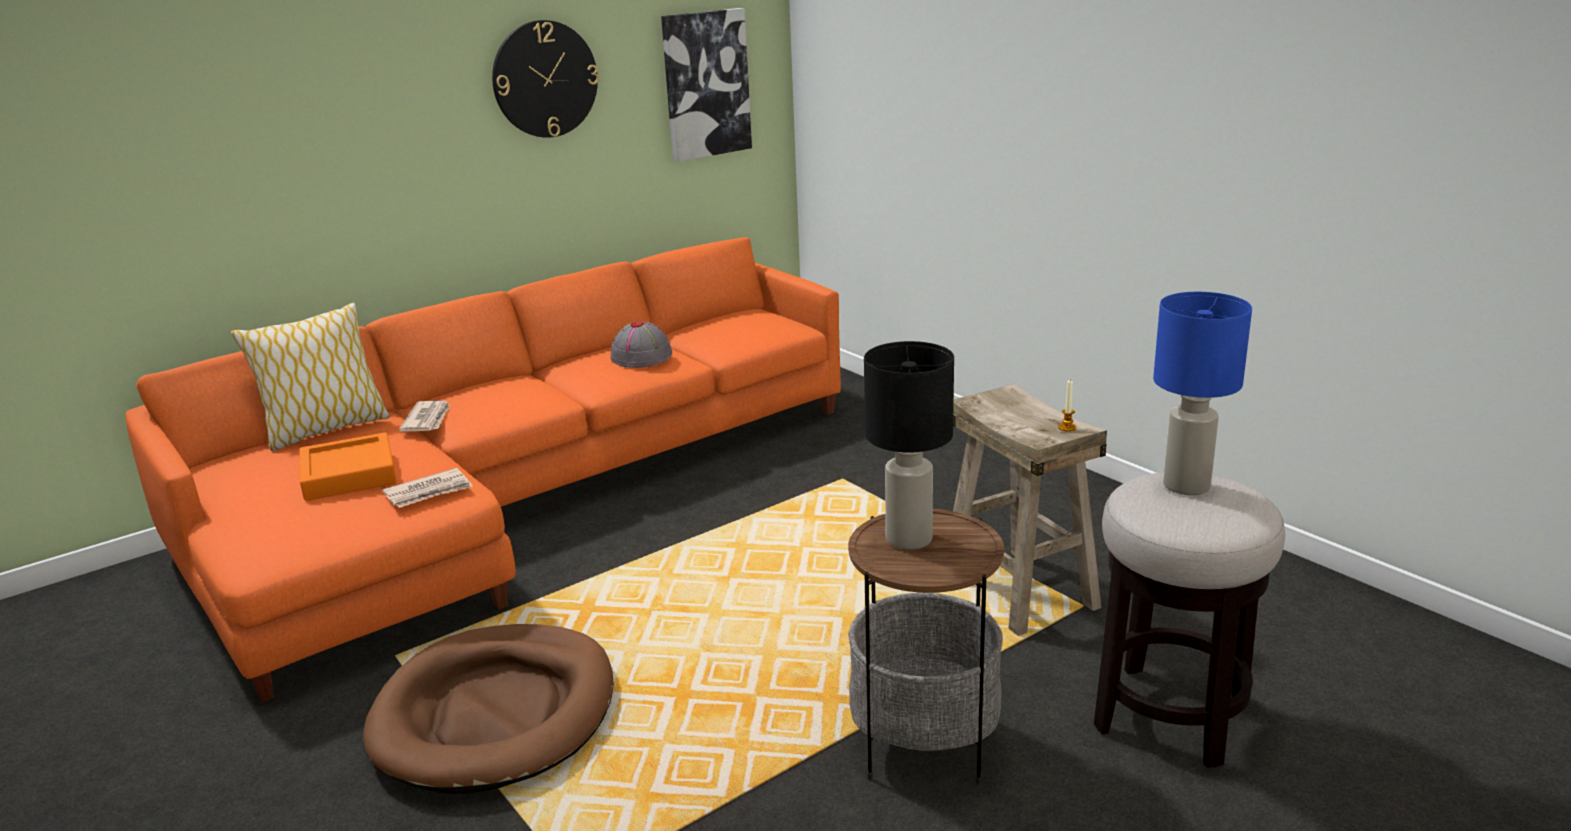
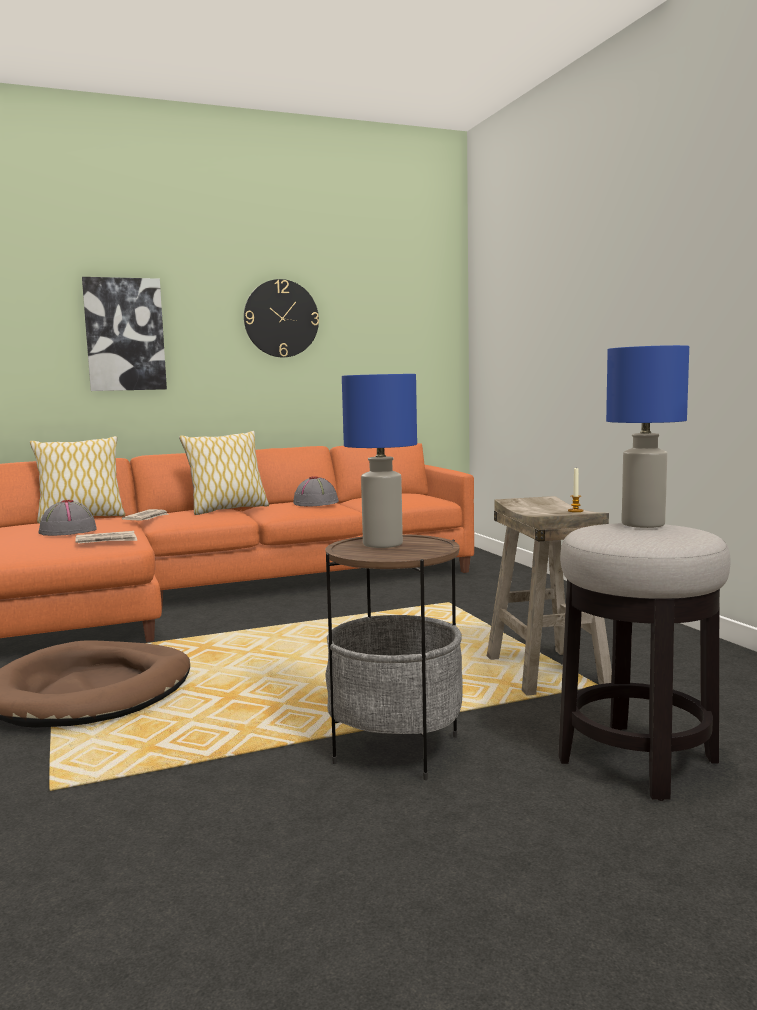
camera: 15 degrees right, 15 degrees down
orange tray [299,432,397,501] -> grey hat [38,500,97,536]
picture [661,8,752,162] -> picture moved to [82,277,167,391]
black table lamp [864,341,954,550] -> blue table lamp [342,374,417,548]
none -> pillow [179,431,269,515]

